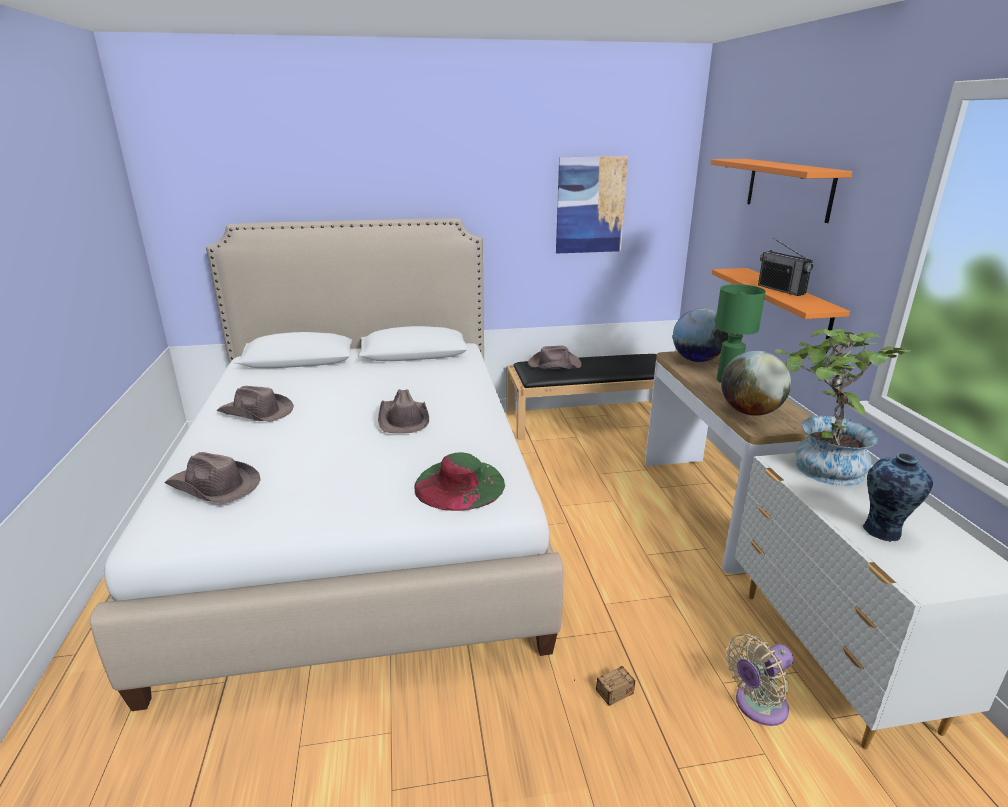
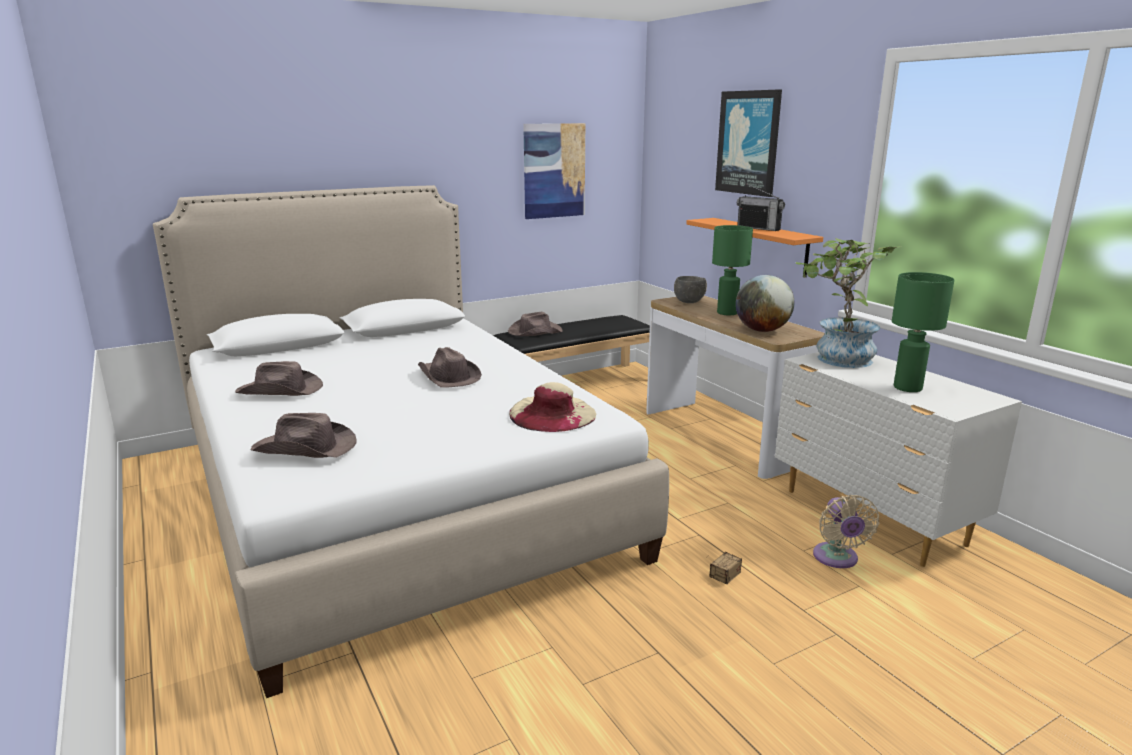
camera: 20 degrees left, 5 degrees down
green hat [414,452,505,511] -> beige hat [509,382,596,432]
globe [673,308,729,362] -> grey bowl [674,276,707,303]
orange shelf [711,159,852,223] -> picture [715,89,782,197]
beige fan [726,634,793,726] -> beige fan turned 45 degrees counterclockwise [813,495,879,568]
vase [863,453,933,542] -> green table lamp [892,272,954,392]

